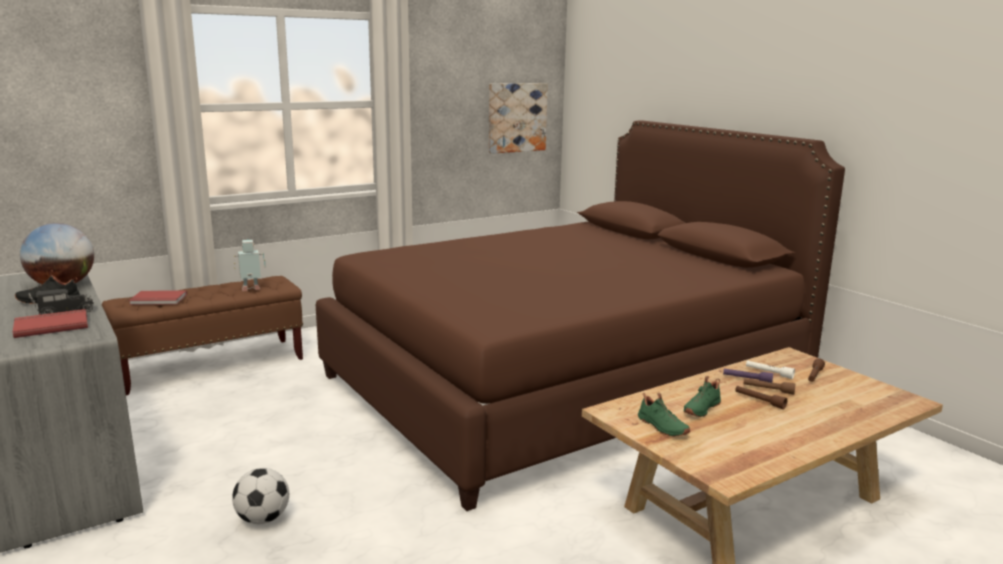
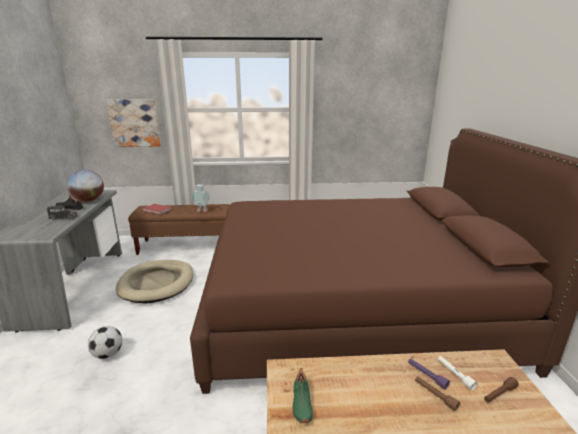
camera: 30 degrees right, 5 degrees up
red book [13,309,88,338] -> none
picture [489,83,548,154] -> picture moved to [106,99,161,147]
green shoe [684,376,721,417] -> none
brown flashlight [735,386,787,410] -> none
none -> beige dog bed [116,260,193,304]

